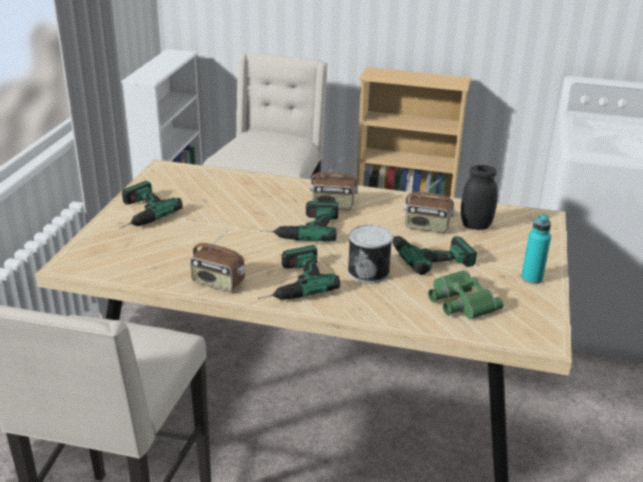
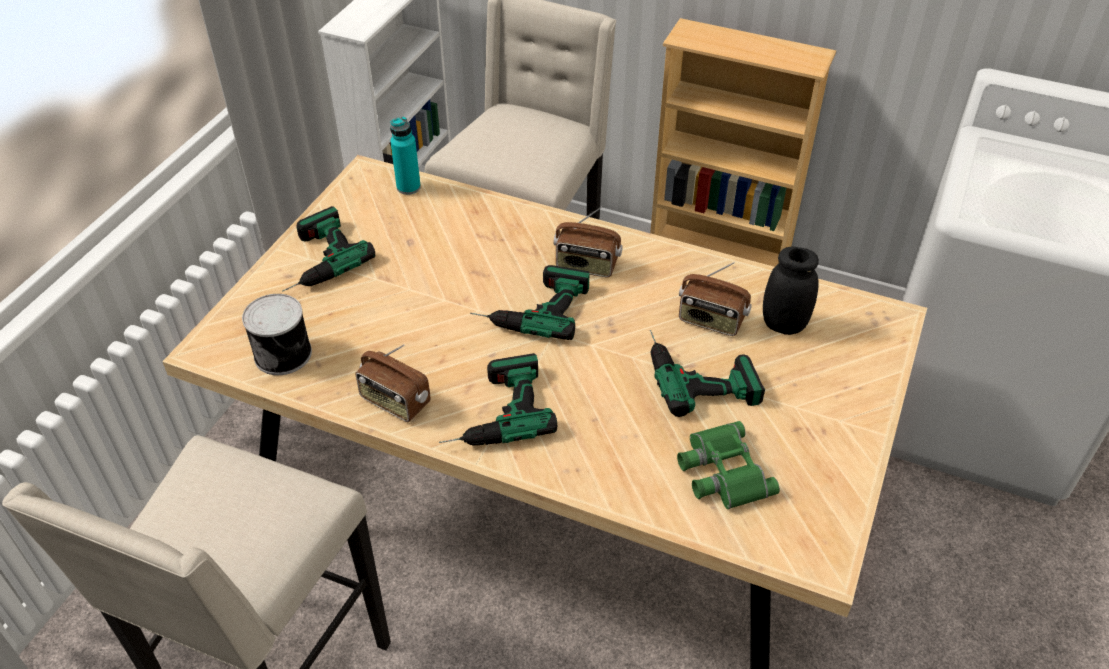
camera: 10 degrees right, 15 degrees up
can [348,225,392,283] -> can moved to [242,294,312,375]
turquoise bottle [521,214,551,284] -> turquoise bottle moved to [390,117,421,195]

